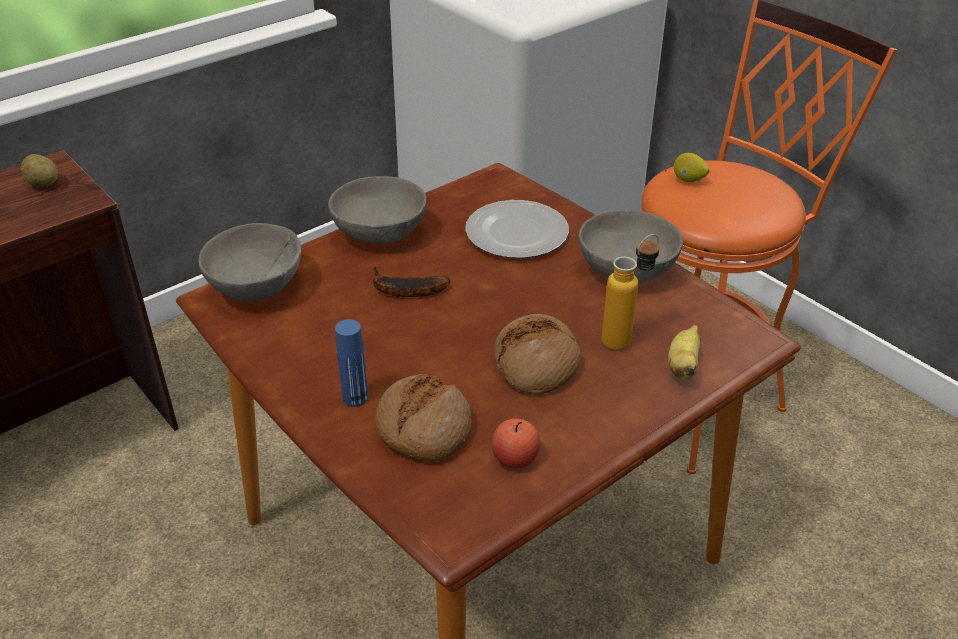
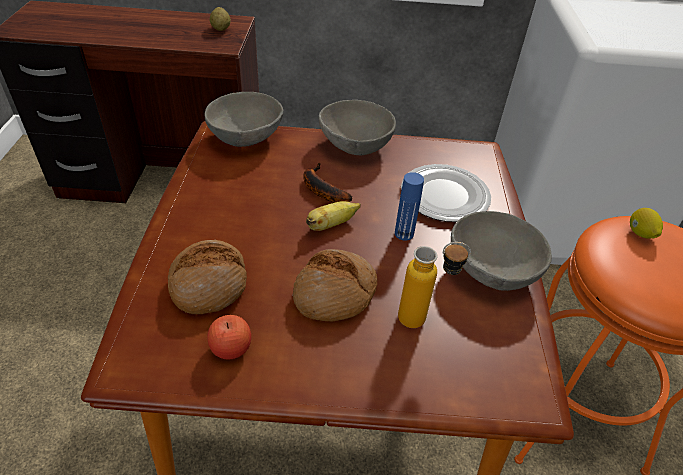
camera: 40 degrees right, 5 degrees up
blue bottle [335,319,368,407] -> blue bottle moved to [395,172,424,241]
banana [668,325,700,381] -> banana moved to [306,201,361,231]

